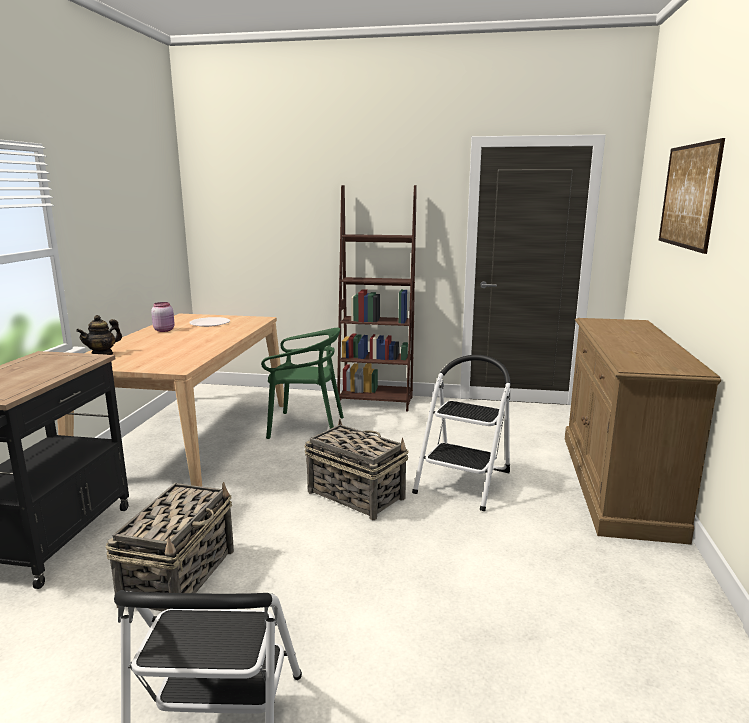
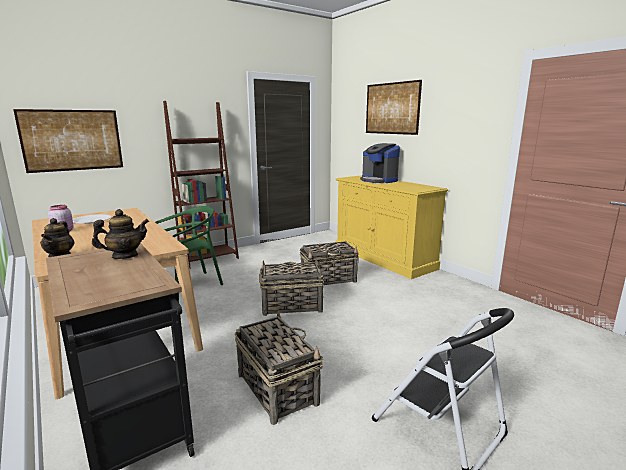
camera: 45 degrees left, 0 degrees up
step ladder [412,355,511,511] -> basket [300,241,359,285]
brown cabinet [565,318,721,545] -> yellow cabinet [335,175,448,279]
none -> picture [13,109,123,173]
none -> teapot [92,209,149,259]
none -> coffee machine [360,143,400,183]

